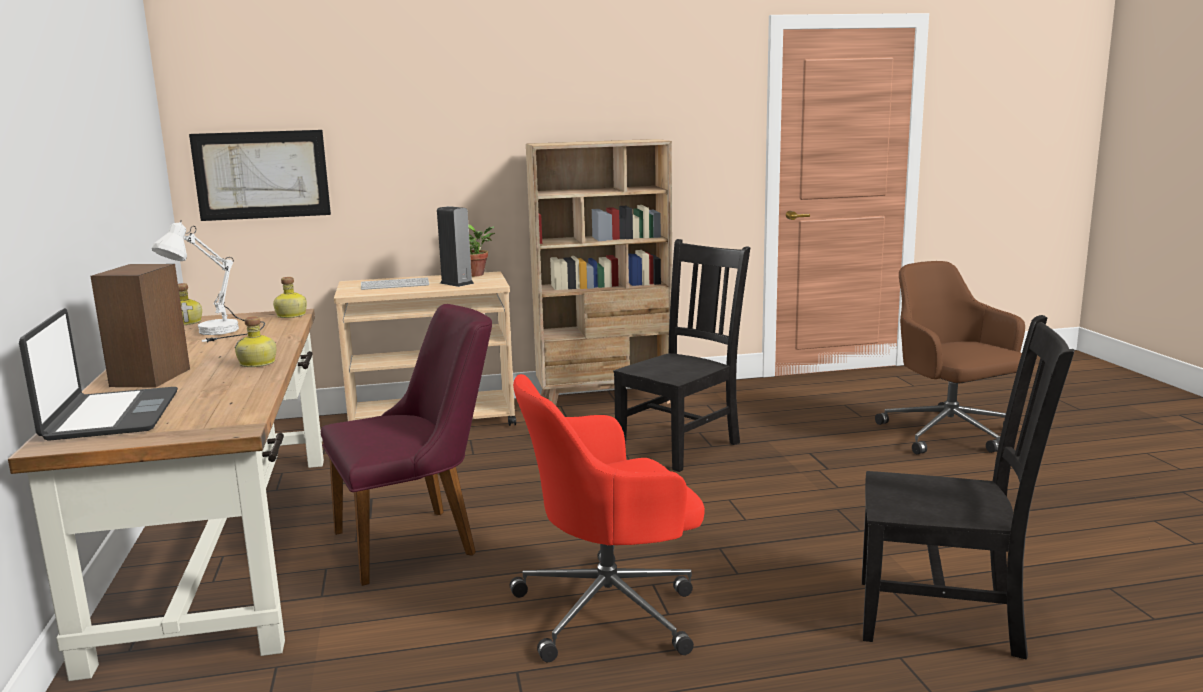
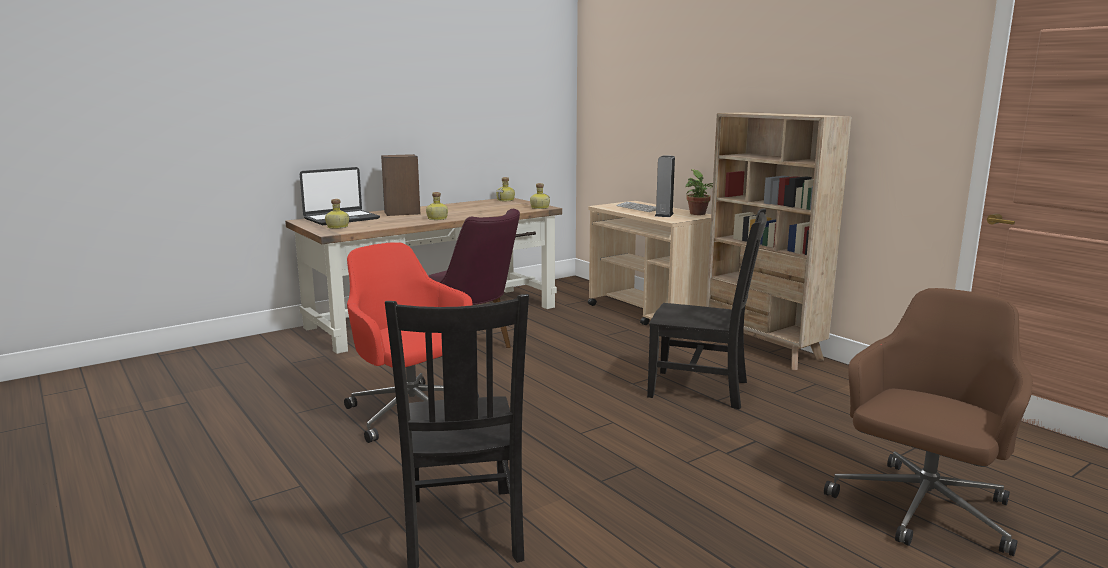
camera: 65 degrees right, 0 degrees up
white table lamp [152,220,265,342] -> none
picture [189,130,331,221] -> none
none -> bottle [325,199,349,229]

